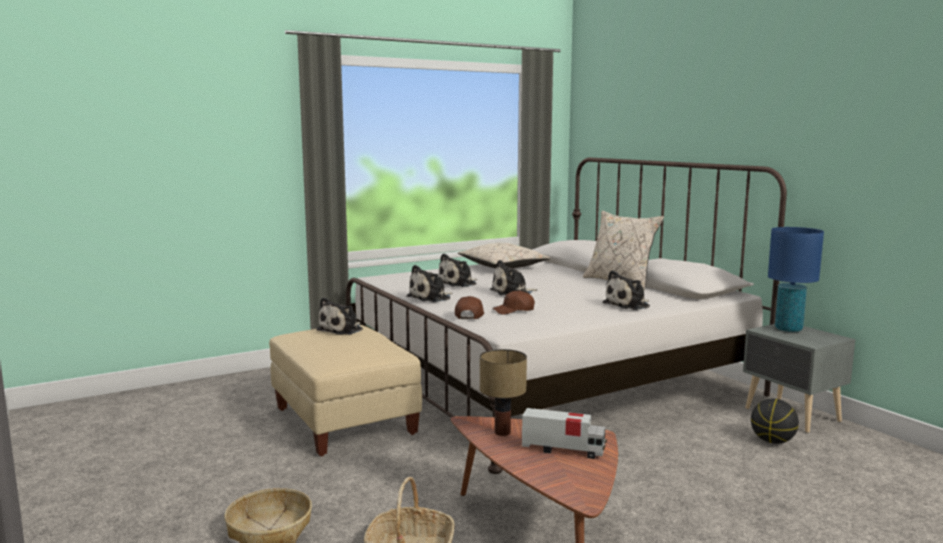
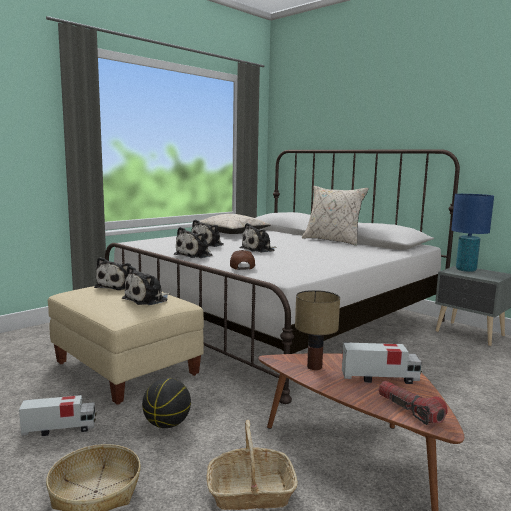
camera: 15 degrees left, 0 degrees up
brown cap [492,290,535,315] -> none
plush toy [603,270,650,310] -> plush toy moved to [122,266,171,305]
basketball [751,398,799,444] -> basketball moved to [142,378,191,428]
none -> toy truck [19,395,97,436]
none -> flashlight [379,381,448,425]

